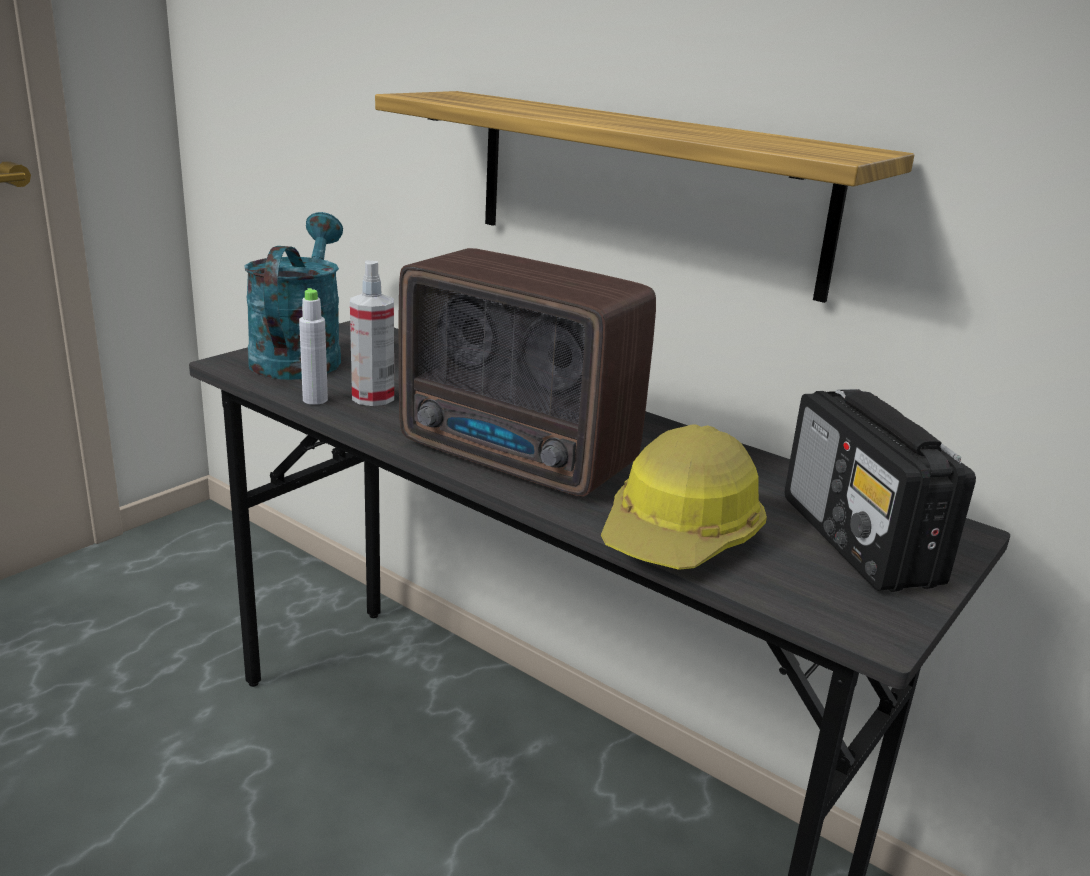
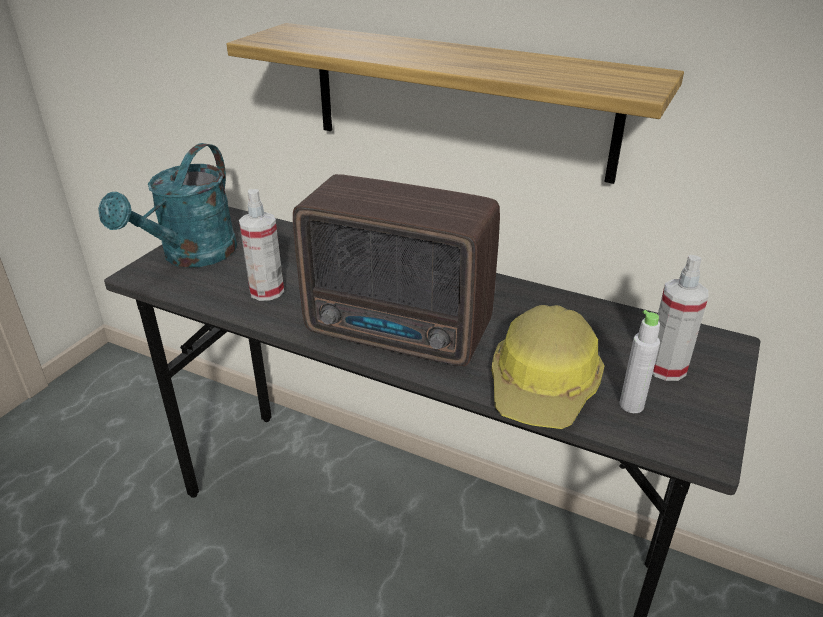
camera: 10 degrees left, 10 degrees up
turquoise watering can [244,212,343,380] -> turquoise watering can turned 150 degrees counterclockwise [98,143,237,267]
grey bottle [299,288,328,405] -> grey bottle moved to [620,310,660,413]
radio [785,389,976,592] -> spray bottle [652,255,709,381]

